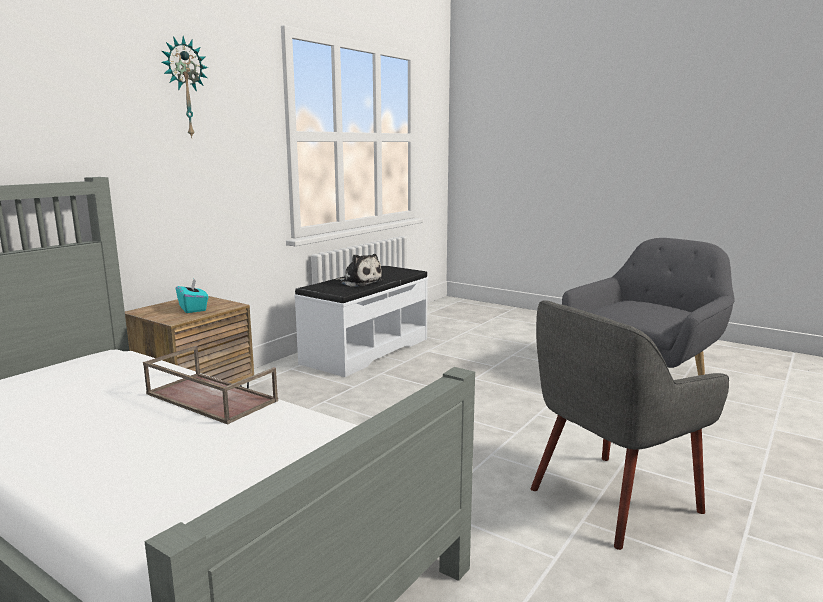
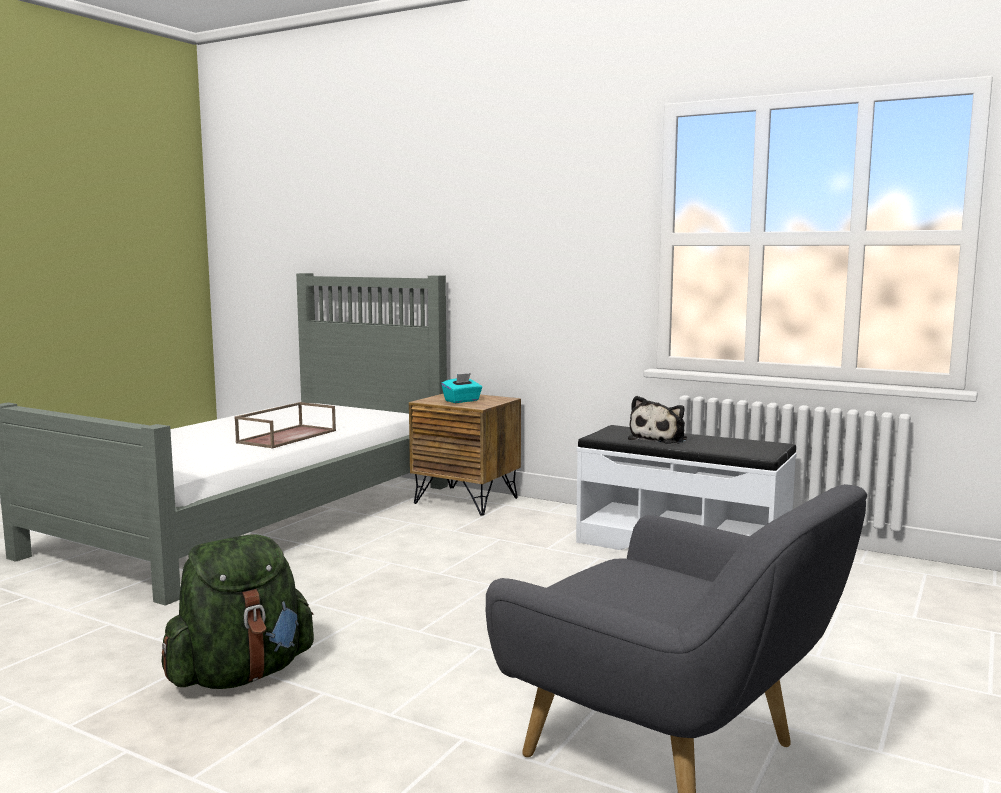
camera: 85 degrees right, 5 degrees down
wall clock [161,36,208,139] -> none
grey armchair [531,300,729,550] -> green backpack [162,534,314,689]

